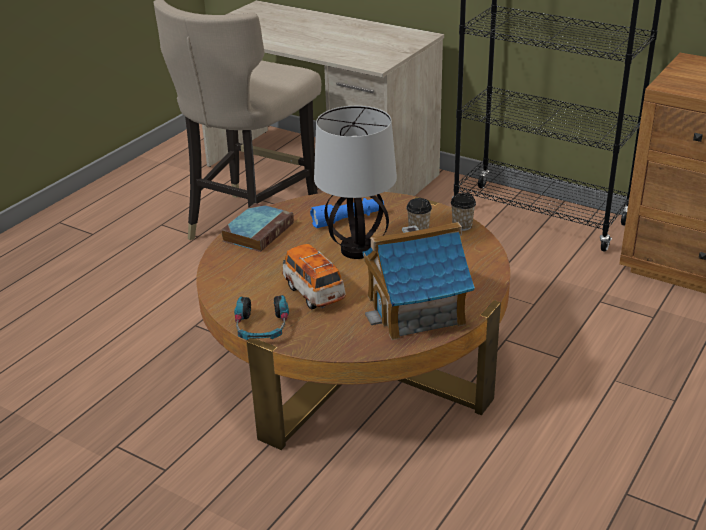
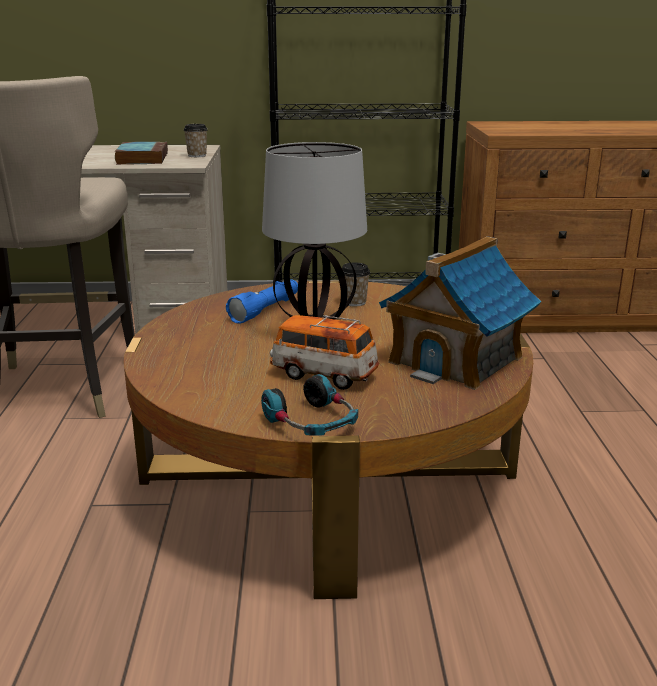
camera: 35 degrees left, 10 degrees down
book [221,203,294,252] -> book moved to [115,142,168,165]
cup [451,193,476,231] -> cup moved to [184,124,207,157]

